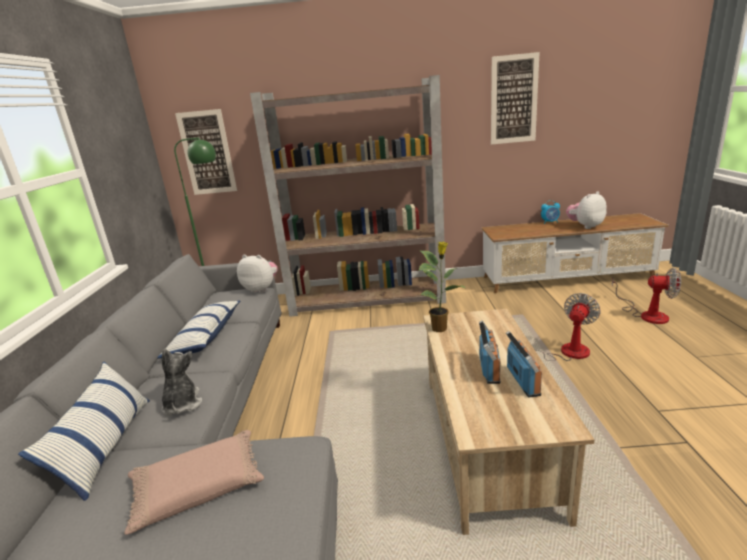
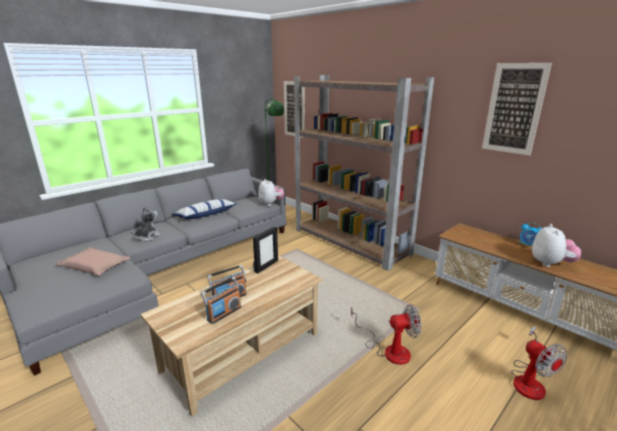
camera: 45 degrees right, 0 degrees up
pillow [18,361,150,501] -> none
potted plant [418,241,465,332] -> picture frame [253,227,278,273]
plush toy [566,191,607,229] -> plush toy turned 90 degrees clockwise [532,224,581,267]

